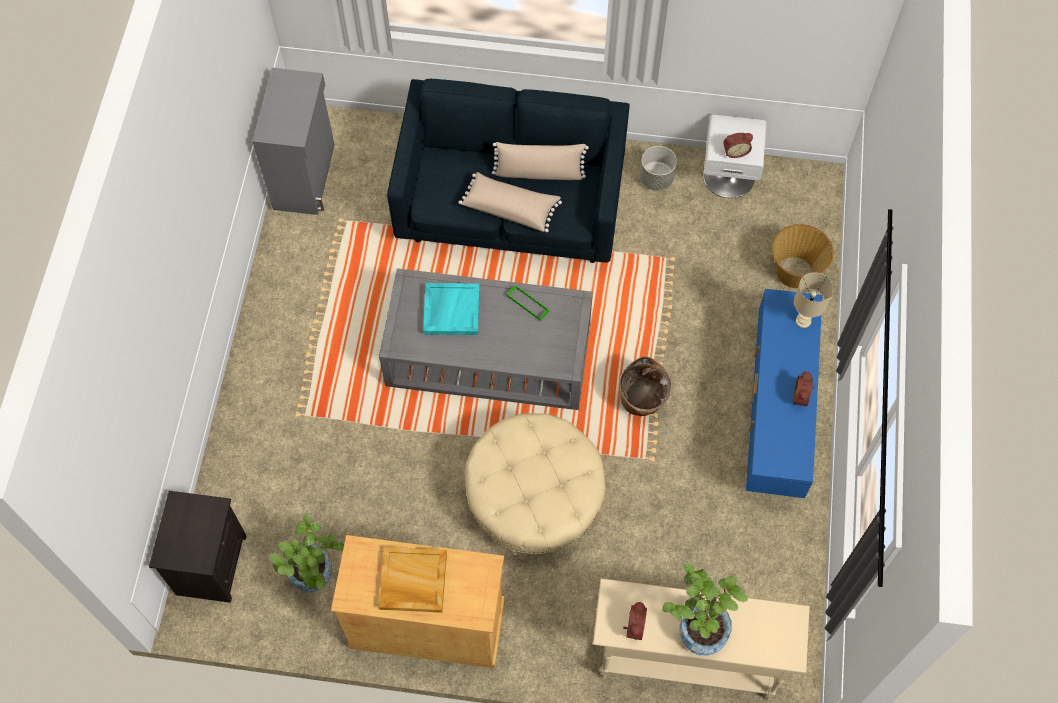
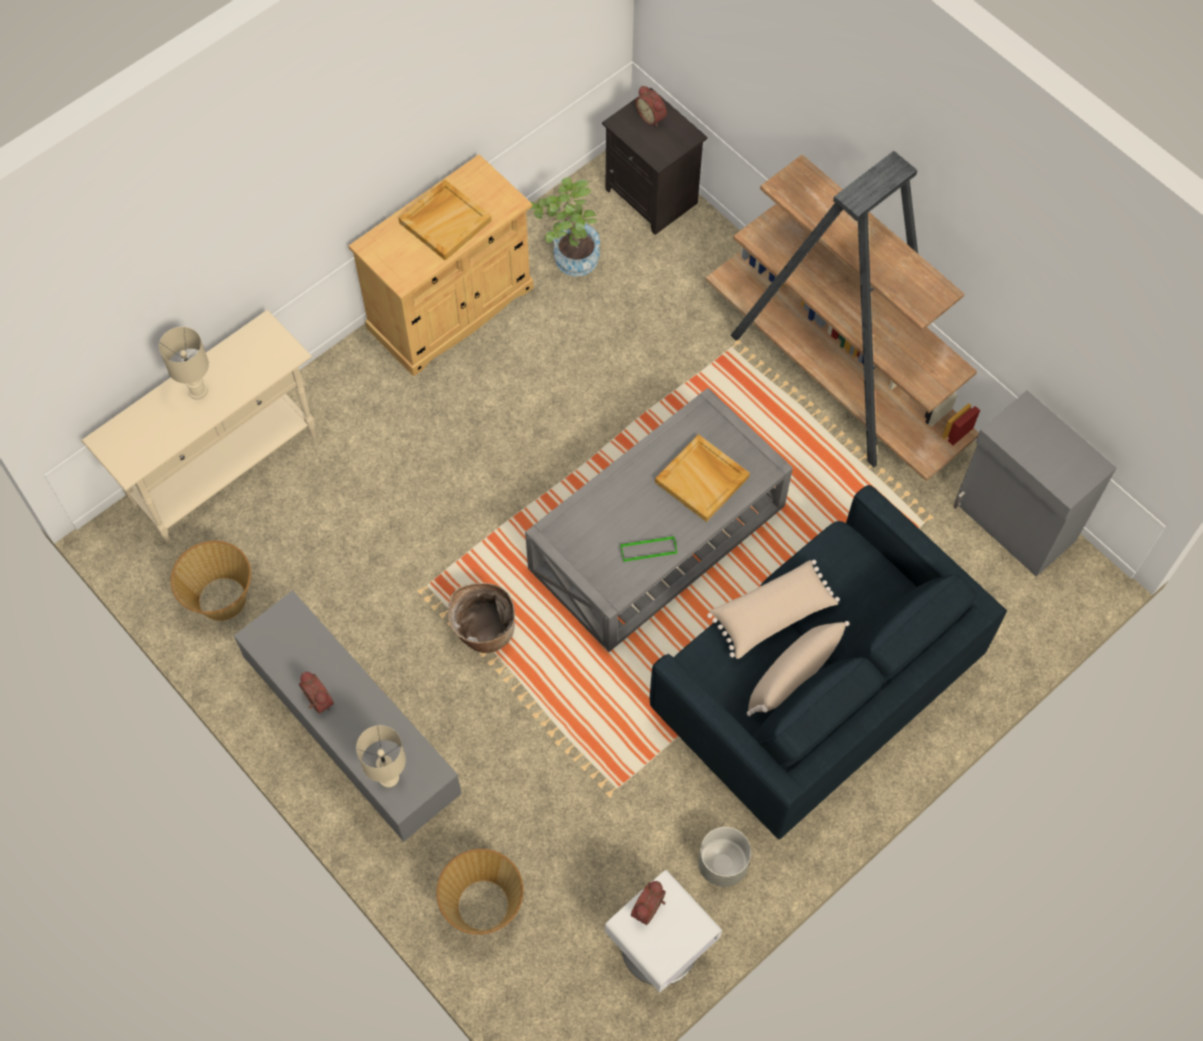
camera: 130 degrees right, 0 degrees up
turquoise tray [423,283,480,335] -> beige tray [655,434,750,522]
beige ottoman [465,413,606,556] -> none
alarm clock [623,602,647,640] -> alarm clock moved to [635,86,667,127]
potted plant [662,563,748,656] -> beige table lamp [159,327,209,399]
blue tv stand [746,289,822,498] -> grey tv stand [234,590,461,842]
none -> basket [171,541,251,621]
none -> brown bookcase [705,151,980,481]

